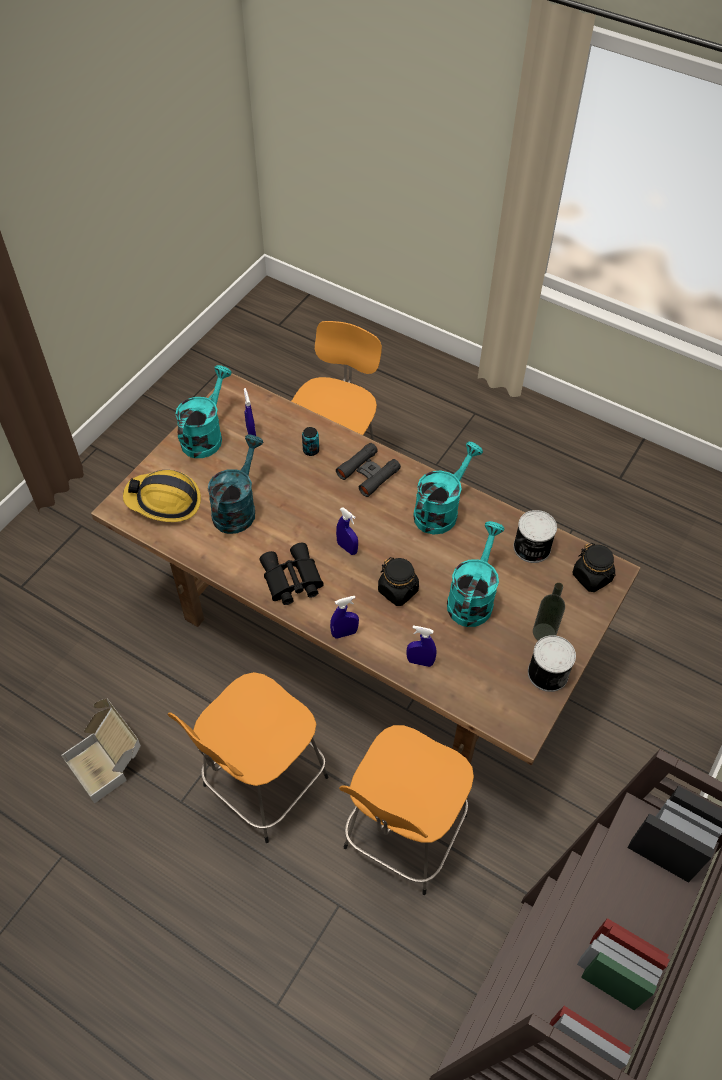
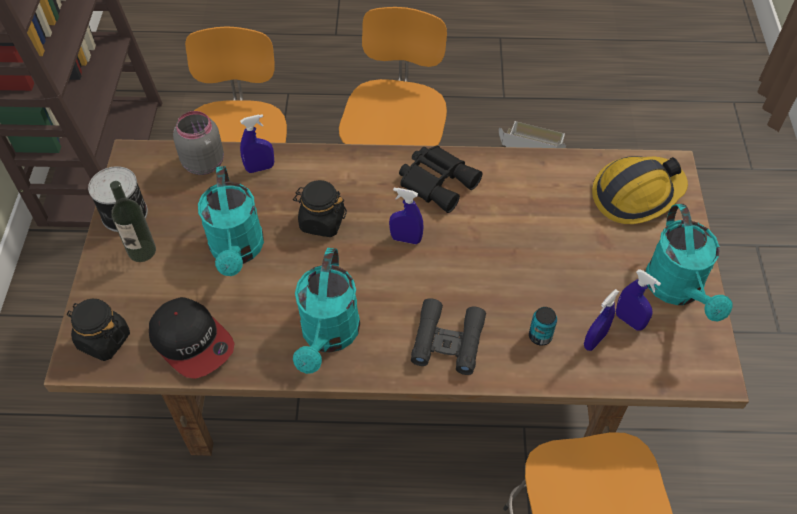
camera: 150 degrees right, 0 degrees up
turquoise watering can [208,435,264,534] -> none
blue spray bottle [330,596,359,639] -> blue spray bottle moved to [584,289,619,351]
can [513,510,557,563] -> cap [149,297,235,379]
none -> grey jar [173,111,224,175]

